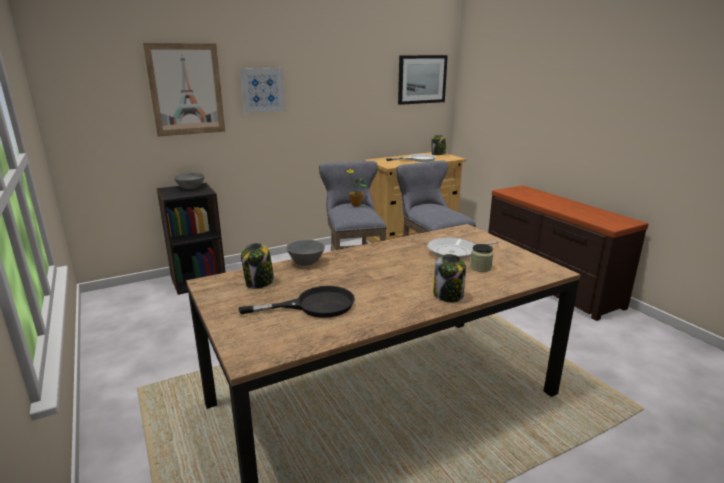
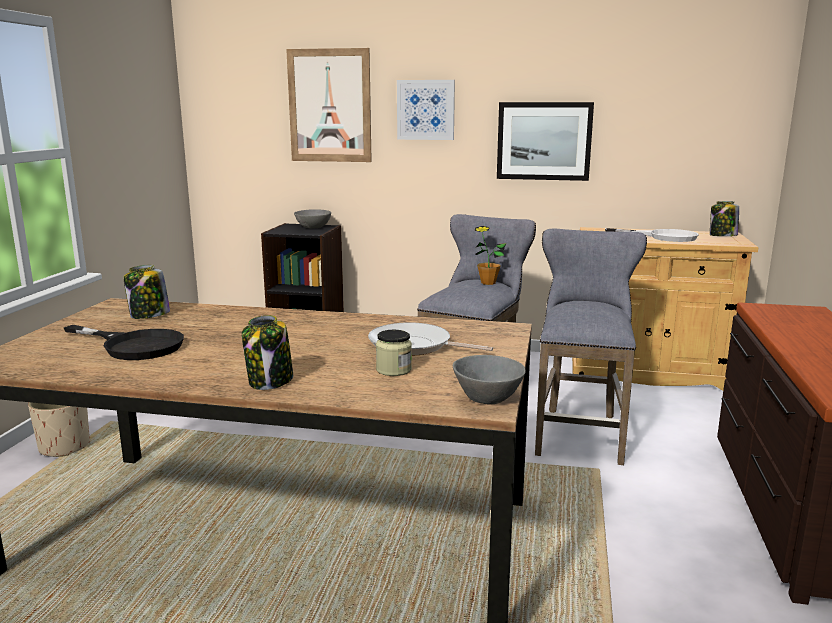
camera: 40 degrees right, 5 degrees down
grey bowl [286,240,325,266] -> grey bowl moved to [453,355,526,404]
picture [398,55,448,105] -> picture moved to [497,102,594,181]
none -> beige planter [28,402,90,457]

